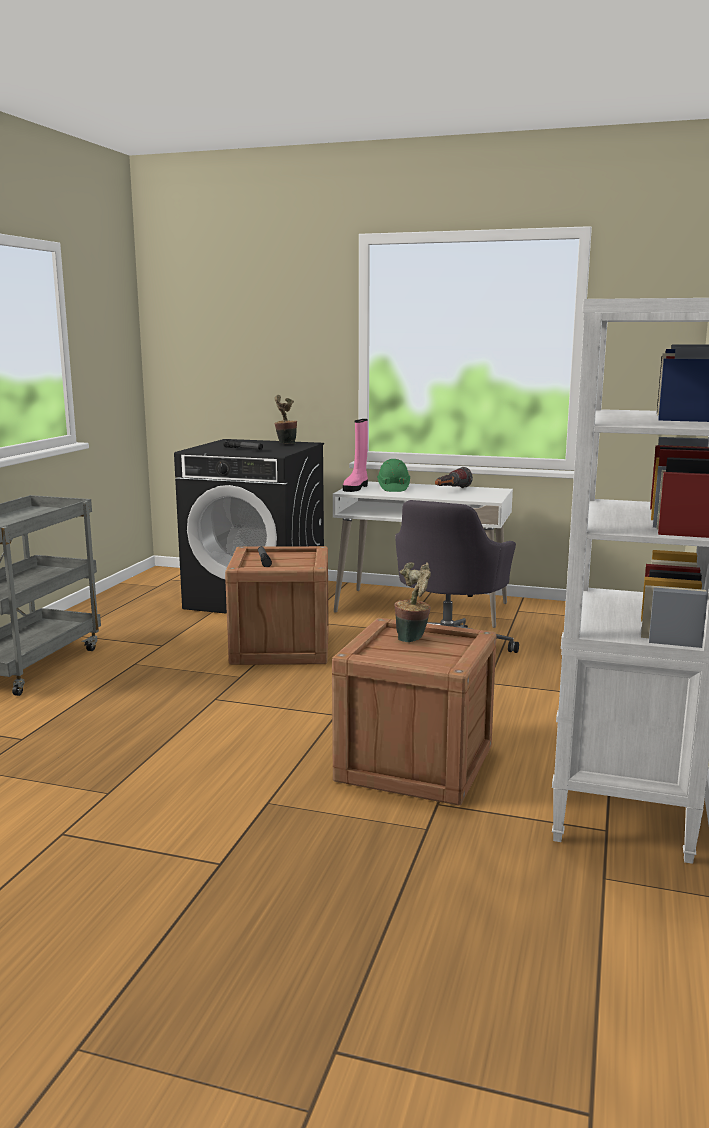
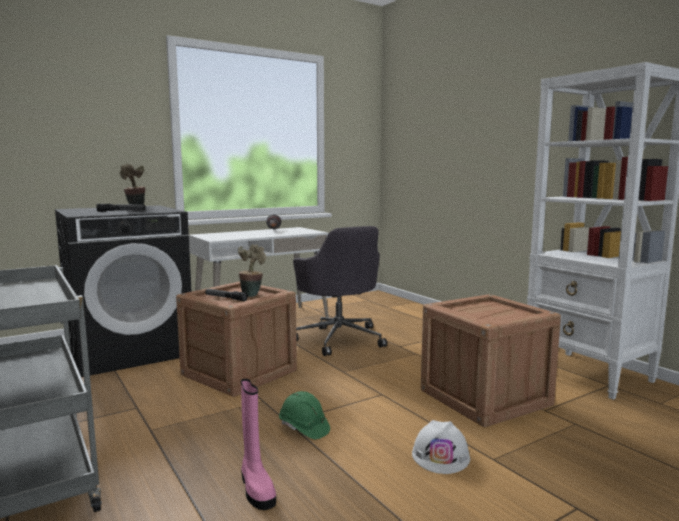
camera: 50 degrees left, 5 degrees down
pink boot [343,419,368,492] -> pink boot moved to [241,379,276,510]
green hard hat [377,459,410,492] -> green hard hat moved to [279,391,330,439]
potted plant [394,562,431,642] -> potted plant moved to [238,244,266,297]
none -> white hard hat [412,420,470,474]

